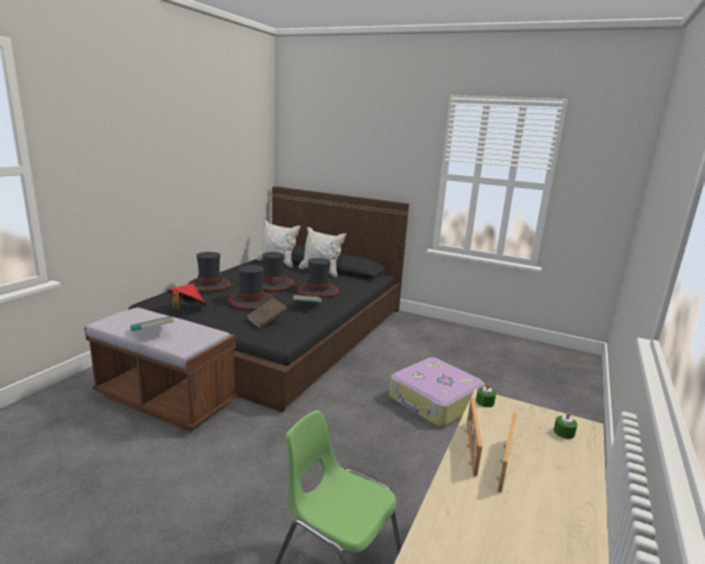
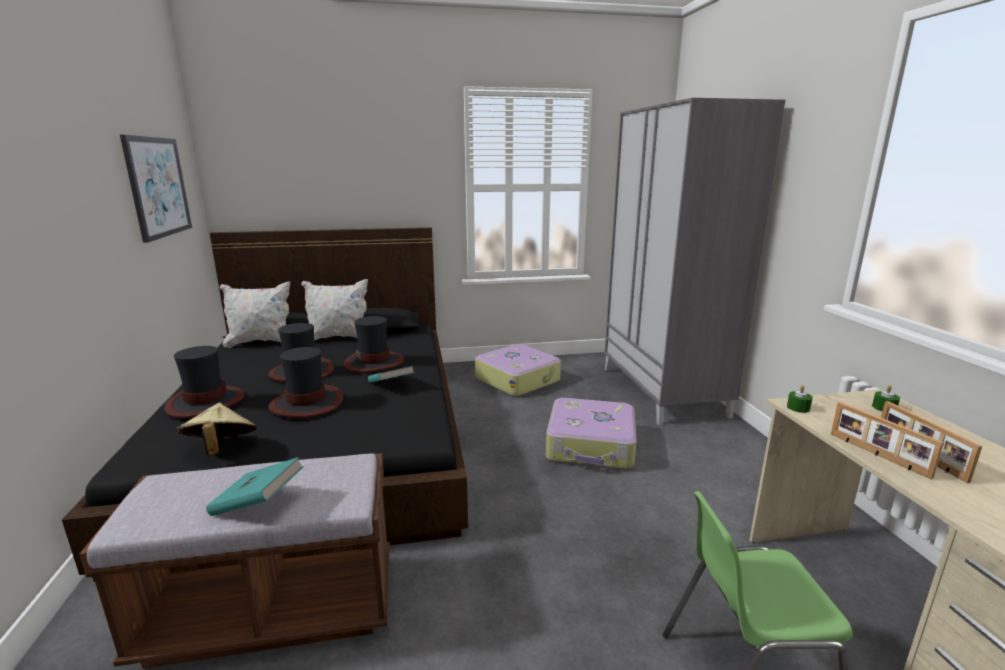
camera: 35 degrees left, 0 degrees up
red hat [167,283,207,310] -> beige hat [177,403,257,455]
brown book [247,298,288,329] -> none
none -> picture [120,135,192,243]
none -> suitcase [475,344,561,397]
none -> grey wardrobe [604,98,785,425]

